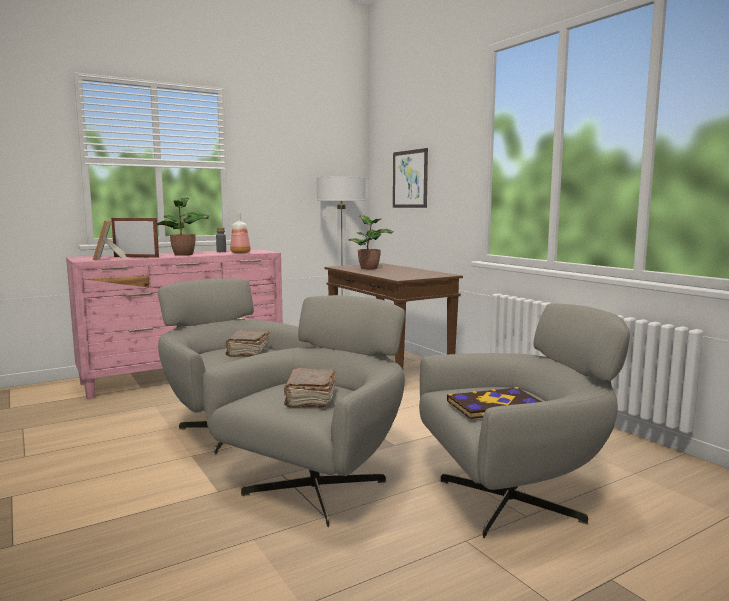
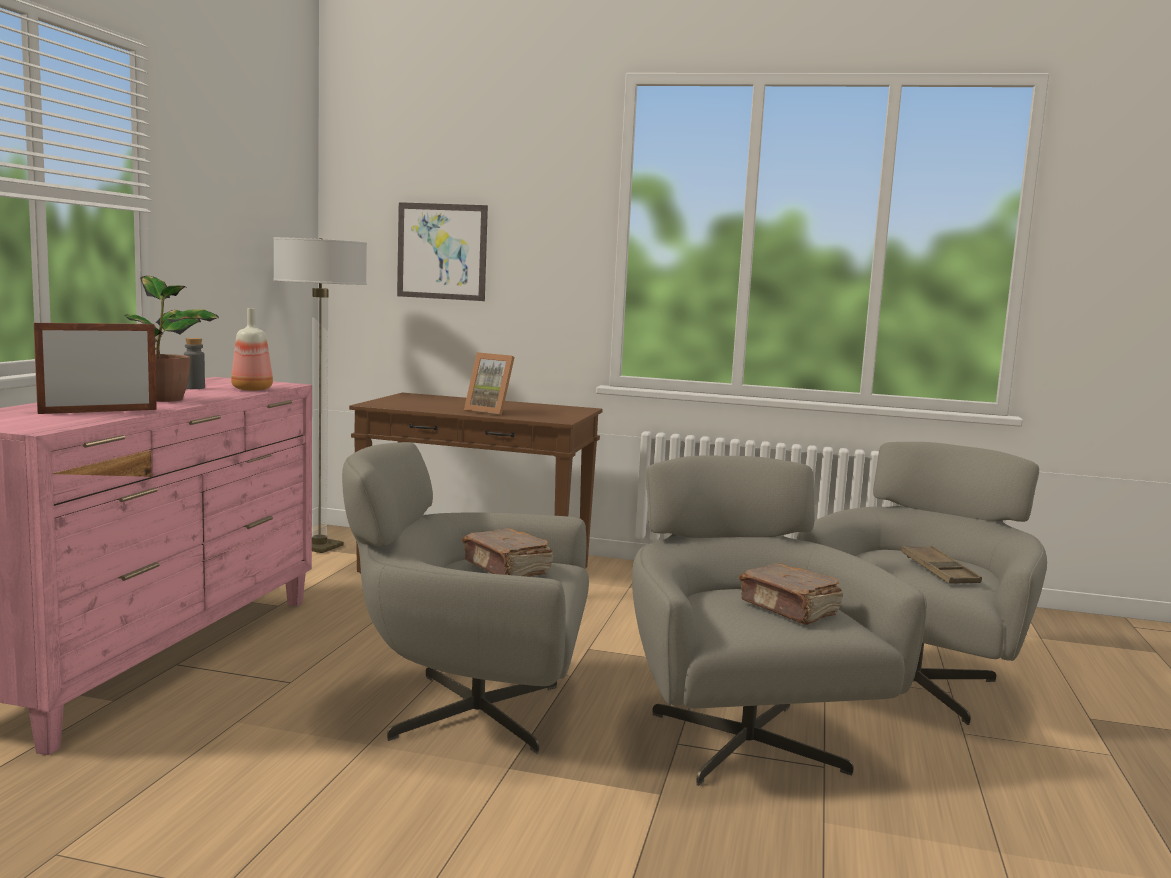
camera: 45 degrees left, 0 degrees up
picture frame [93,220,127,261] -> picture frame moved to [464,352,515,415]
potted plant [349,215,394,269] -> none
book [447,387,542,419] -> brown tray [901,546,982,584]

